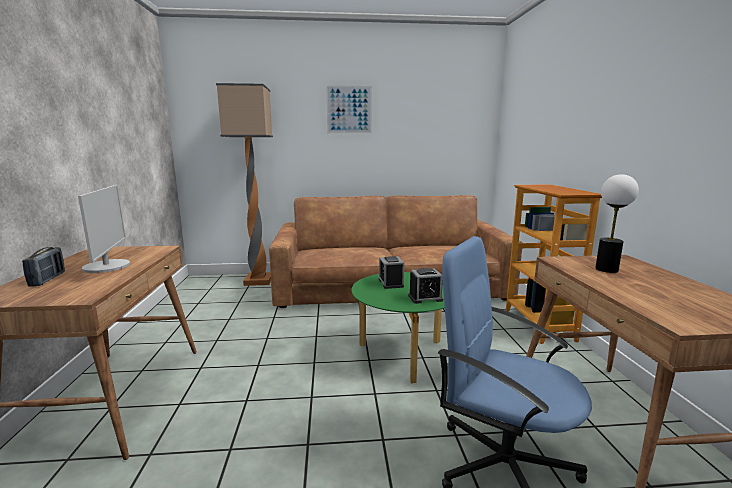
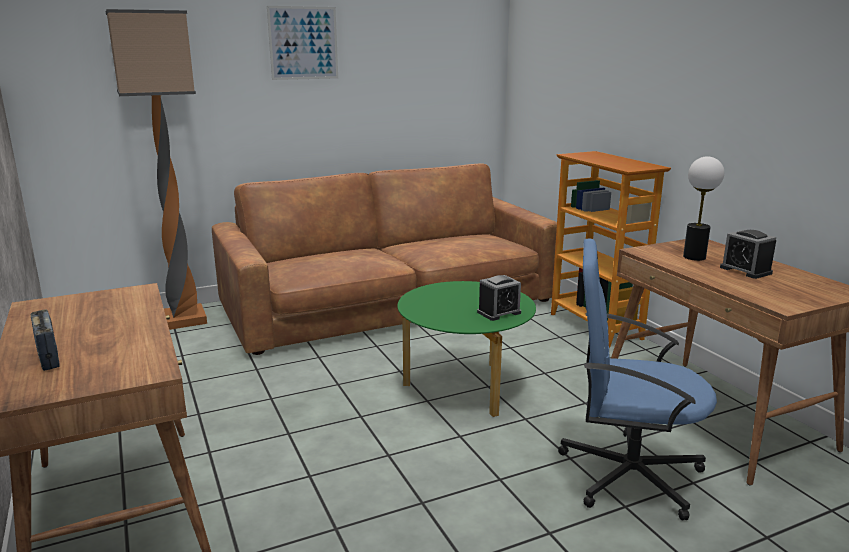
camera: 20 degrees left, 5 degrees up
monitor [78,185,130,273] -> none
alarm clock [379,256,404,289] -> alarm clock moved to [720,230,776,279]

